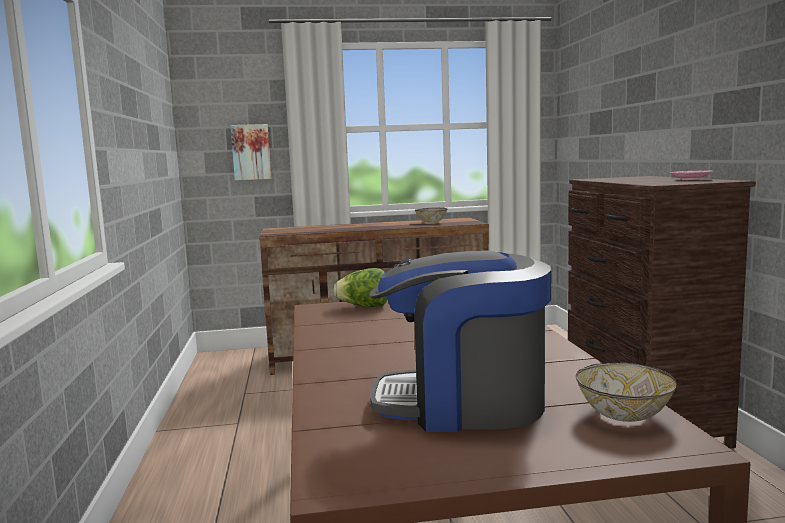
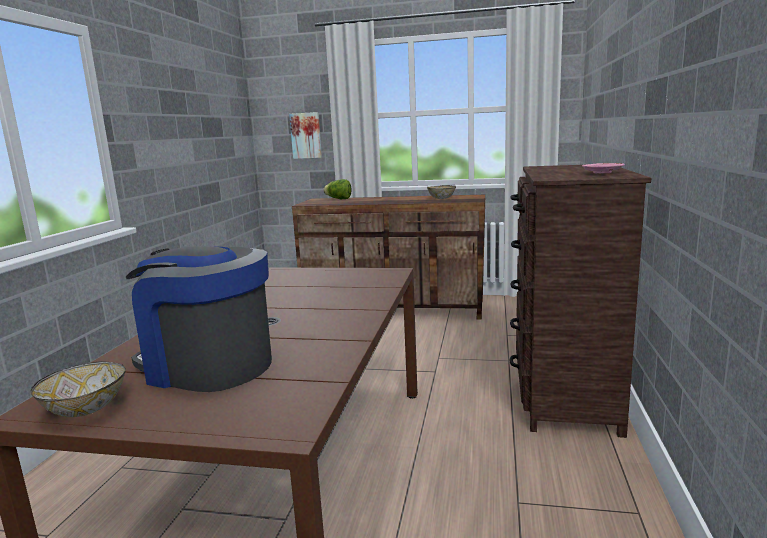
camera: 20 degrees right, 5 degrees up
lettuce [333,268,387,307] -> lettuce moved to [323,179,351,199]
bowl [576,363,677,422] -> bowl moved to [30,361,126,417]

